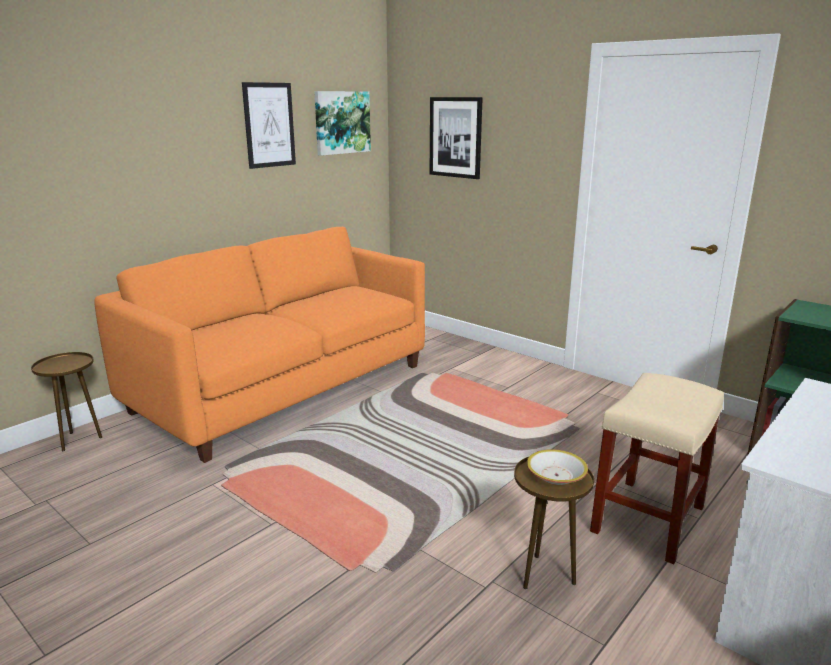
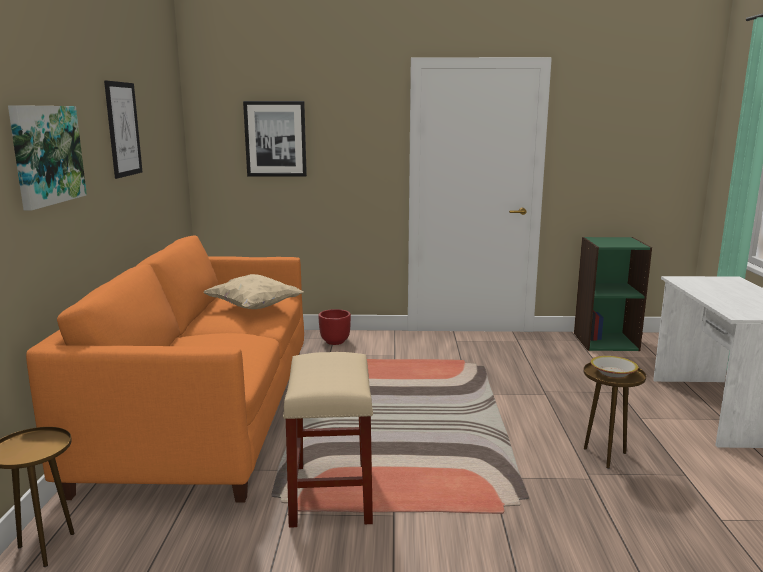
camera: 40 degrees left, 5 degrees down
picture [314,91,371,156] -> picture moved to [8,105,87,211]
beige stool [590,373,724,564] -> beige stool moved to [283,352,373,528]
none -> beige pillow [204,274,304,309]
none -> red planter [318,309,351,345]

